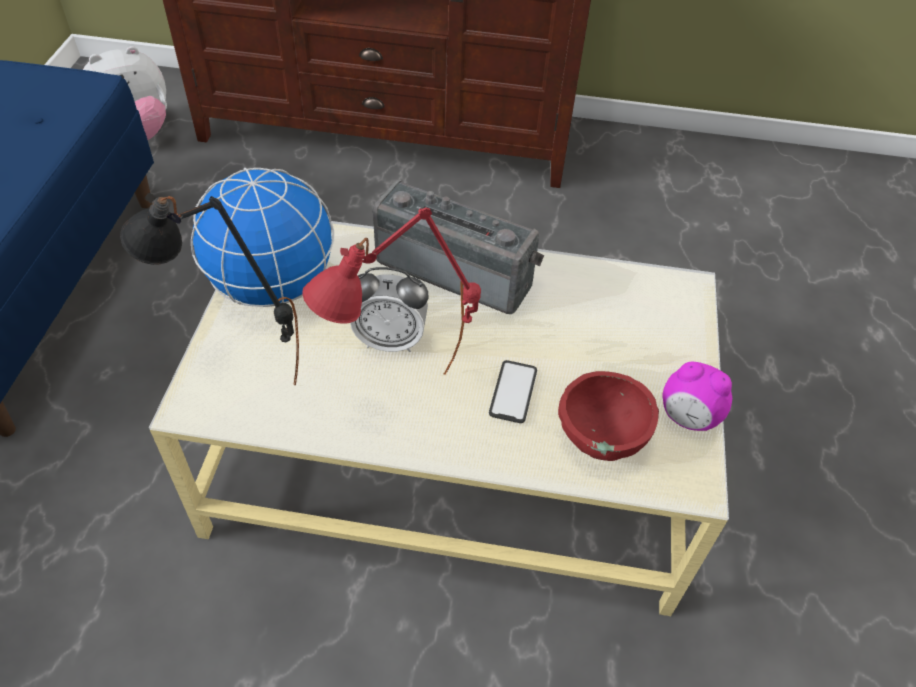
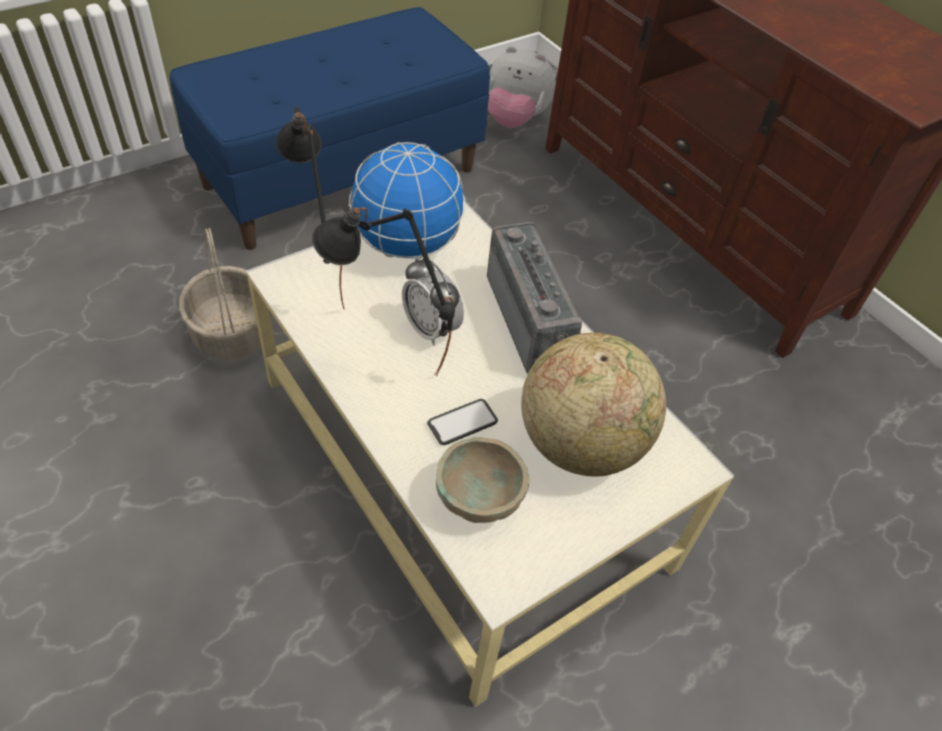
camera: 45 degrees right, 0 degrees up
red table lamp [302,207,481,375] -> black table lamp [312,204,455,376]
red bowl [558,371,659,461] -> beige bowl [436,437,529,523]
alarm clock [662,361,732,431] -> none
none -> basket [179,228,261,360]
none -> globe [521,333,666,477]

